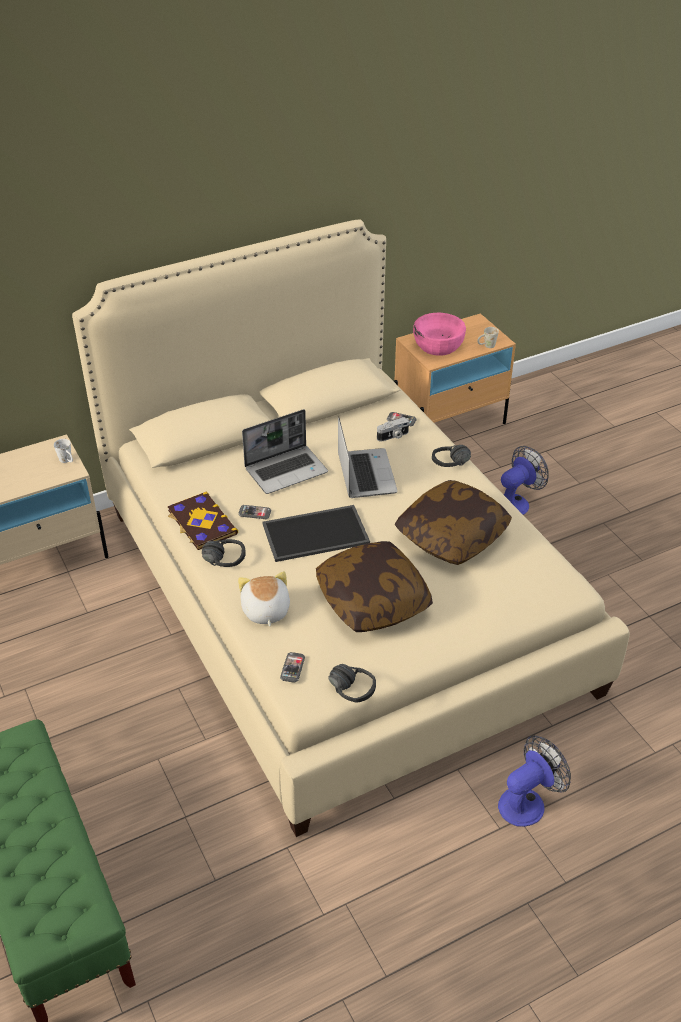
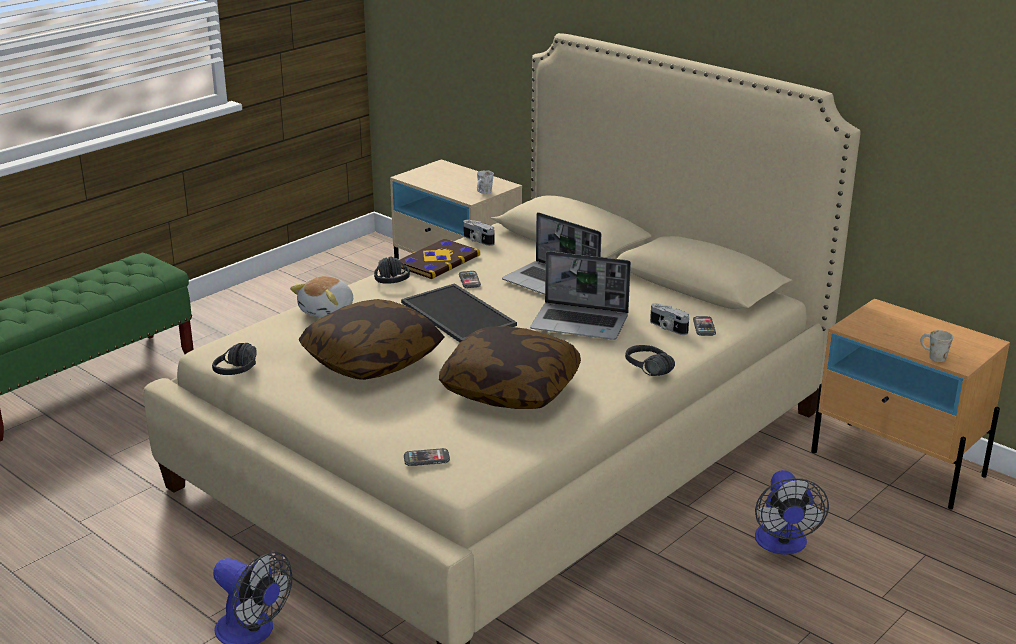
camera: 70 degrees right, 15 degrees down
plush toy [238,571,290,627] -> plush toy turned 150 degrees clockwise [290,276,353,318]
phone [280,652,305,683] -> phone moved to [404,448,450,466]
laptop [338,417,398,498] -> laptop turned 45 degrees clockwise [530,251,631,340]
pink bowl [413,313,466,356] -> none
fan [501,446,549,515] -> fan turned 60 degrees clockwise [755,470,829,555]
none -> camera [463,220,494,246]

